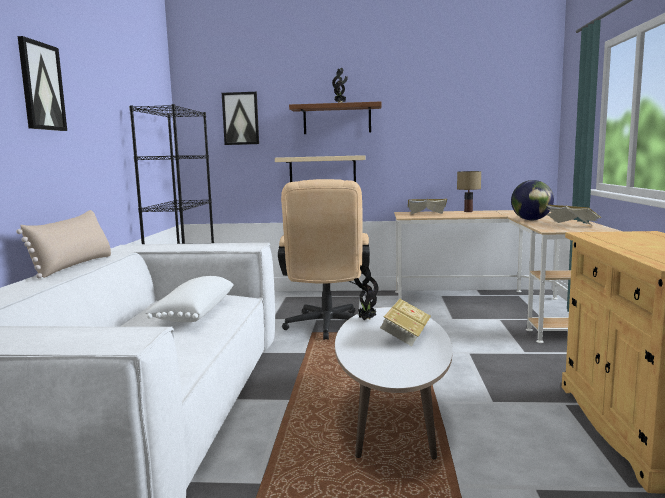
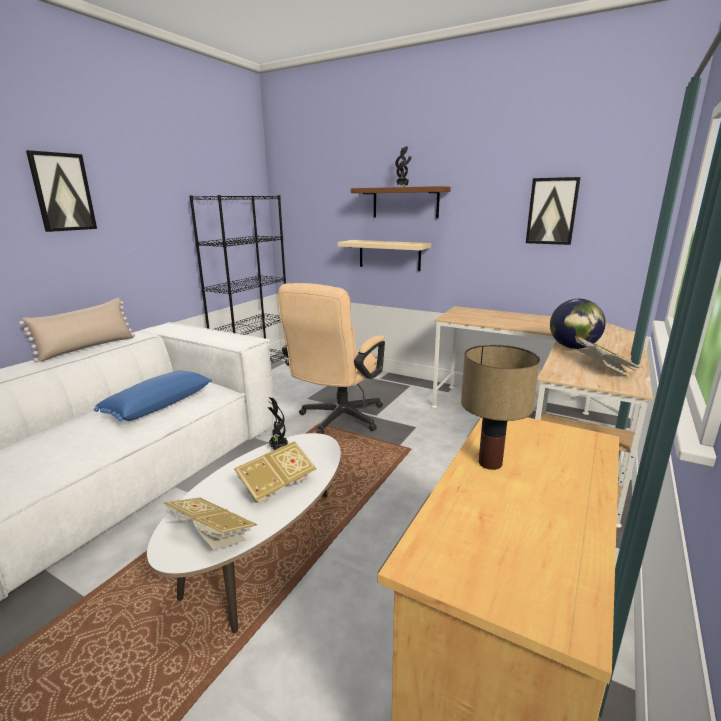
camera: 25 degrees right, 10 degrees up
white pillow [145,276,234,322] -> blue pillow [94,370,212,421]
picture [222,92,259,145] -> picture moved to [526,177,581,245]
book [408,199,447,214] -> book moved to [163,497,257,550]
table lamp [457,171,481,212] -> table lamp moved to [461,345,540,470]

